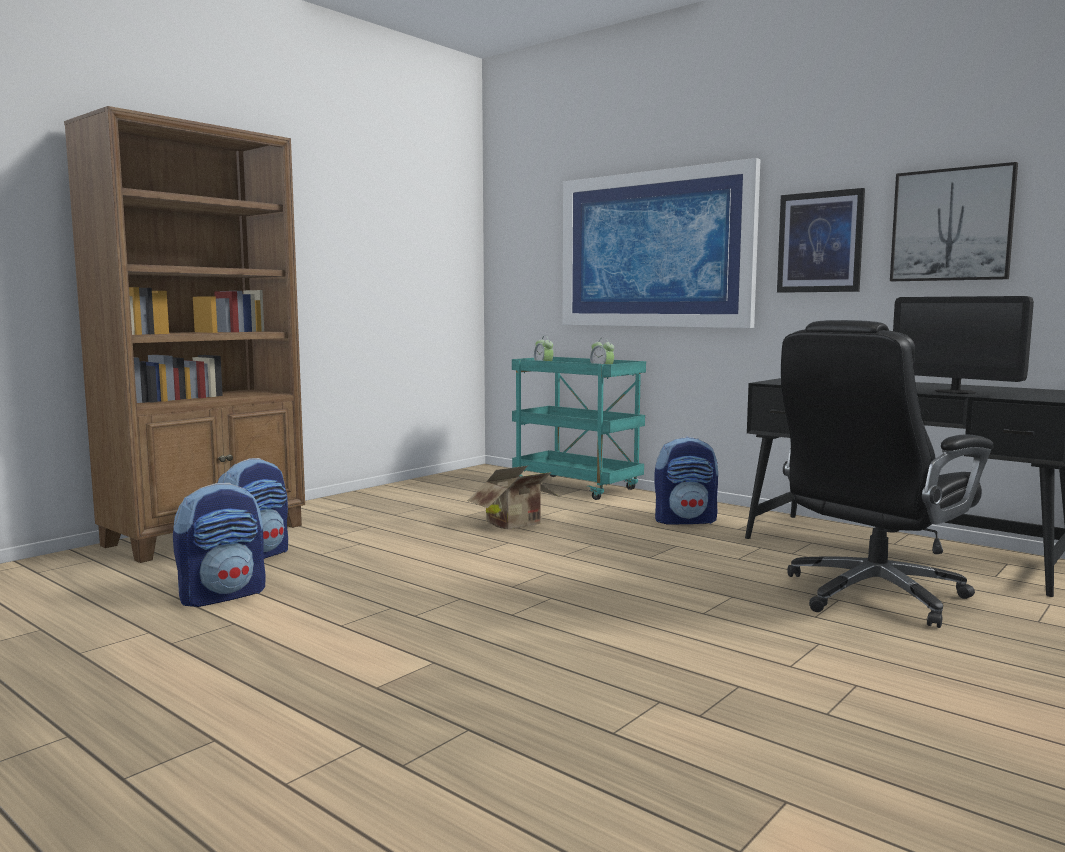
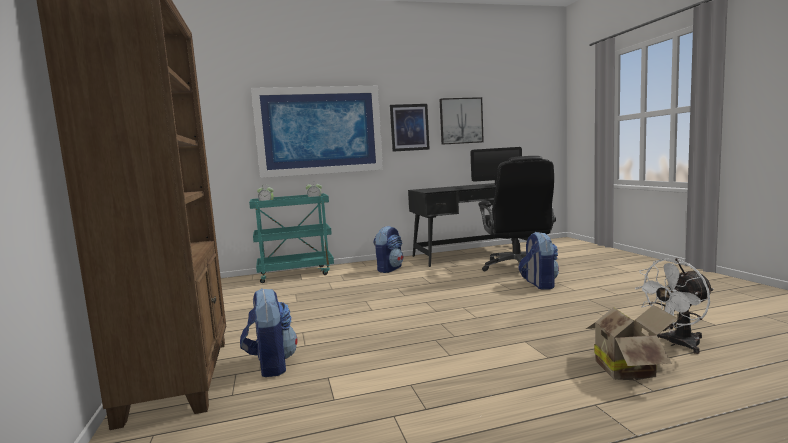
camera: 55 degrees left, 0 degrees up
backpack [173,483,266,607] -> backpack moved to [518,232,559,290]
cardboard box [467,466,559,530] -> cardboard box moved to [586,305,678,380]
none -> white fan [635,258,714,354]

